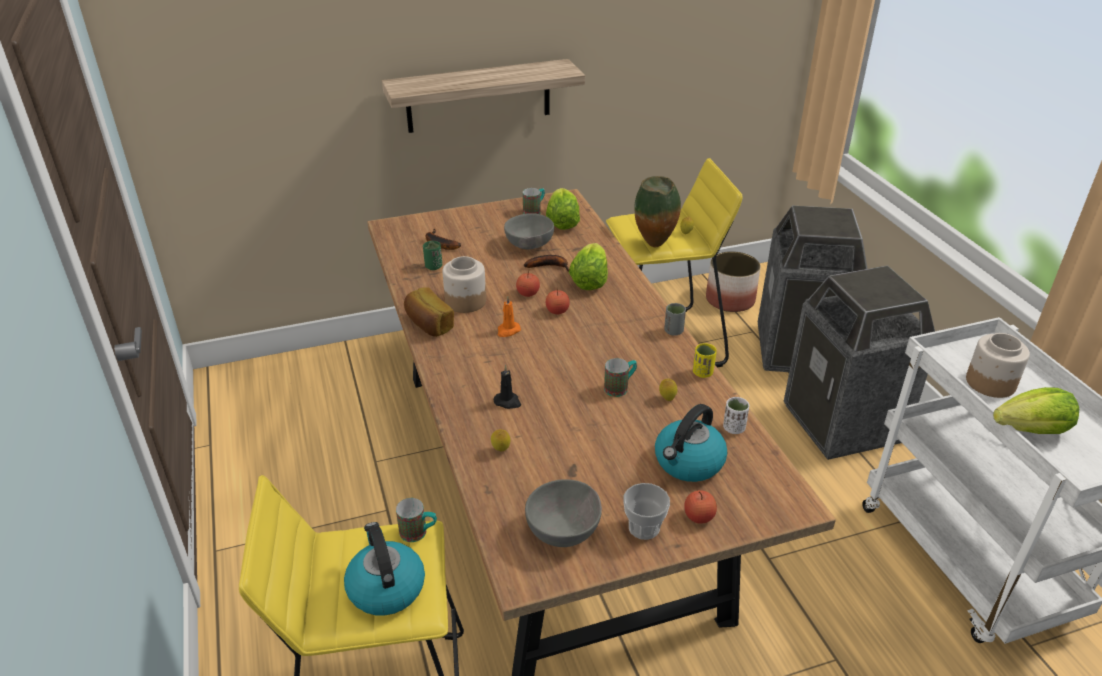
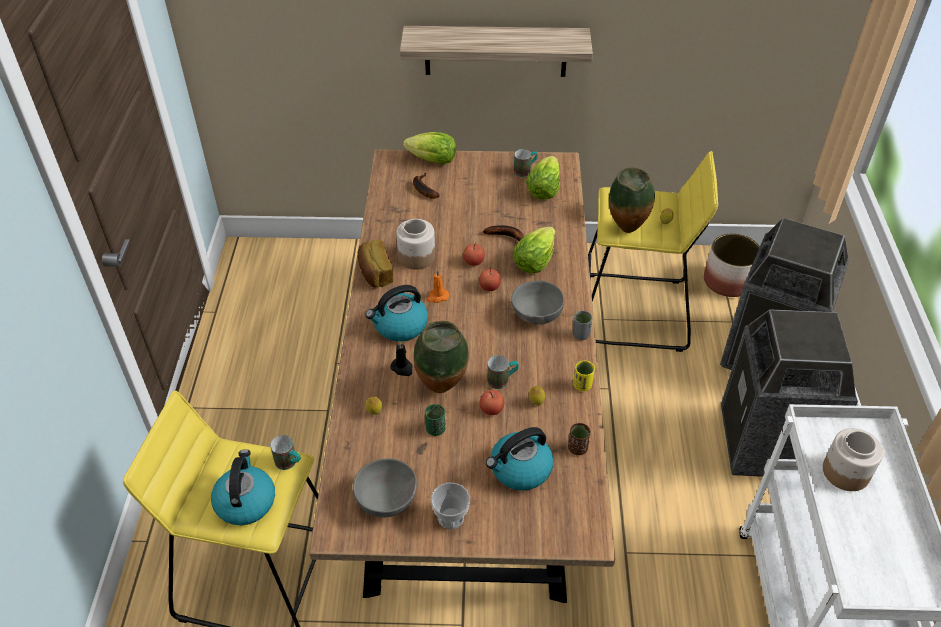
camera: 20 degrees right, 10 degrees up
green cup [423,241,442,270] -> green cup moved to [425,404,446,436]
grey bowl [504,213,554,249] -> grey bowl moved to [511,281,564,325]
apple [684,490,717,524] -> apple moved to [480,390,504,415]
white cup [723,397,749,434] -> brown cup [568,423,591,455]
lettuce [993,387,1079,434] -> lettuce moved to [403,132,456,164]
none -> kettle [365,285,428,341]
none -> vase [414,321,469,393]

